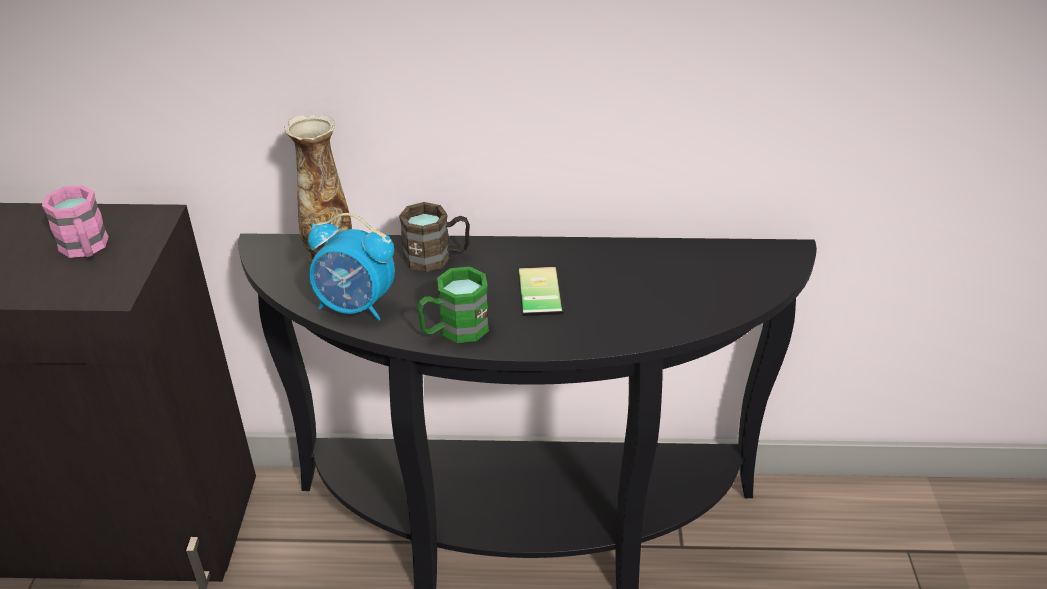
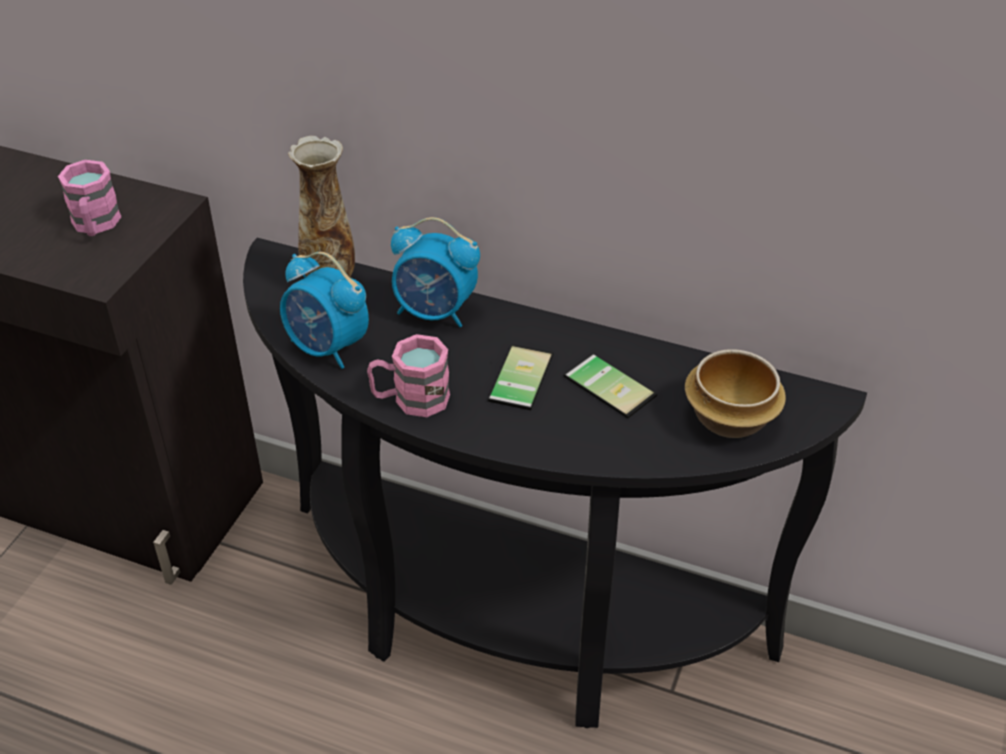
camera: 20 degrees right, 5 degrees up
brown mug [399,202,470,272] -> alarm clock [391,217,480,327]
green mug [417,267,489,343] -> pink mug [367,334,450,417]
none -> phone [563,353,657,419]
none -> bowl [685,349,786,438]

